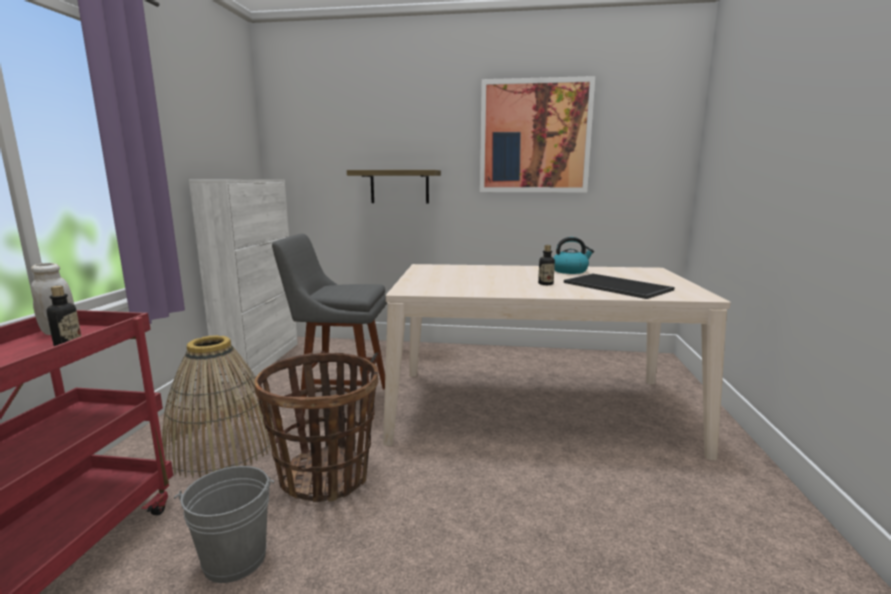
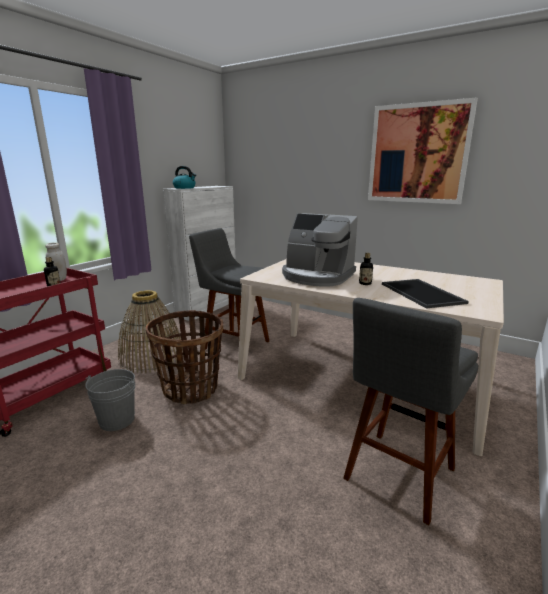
camera: 25 degrees right, 5 degrees up
shelf [347,170,441,204] -> none
kettle [553,237,594,274] -> kettle moved to [173,166,196,189]
none -> coffee machine [282,213,358,287]
none -> grey stool [343,298,478,525]

